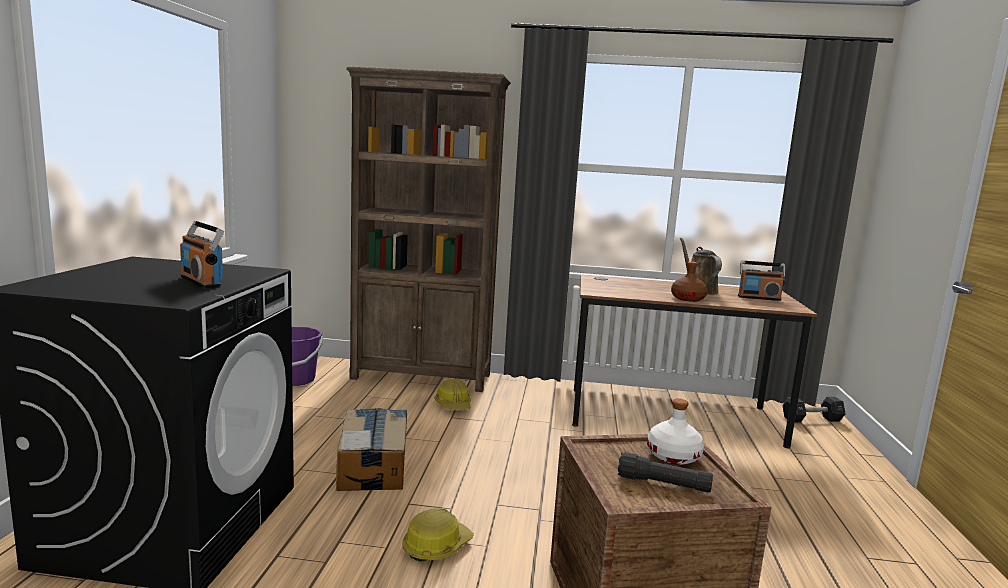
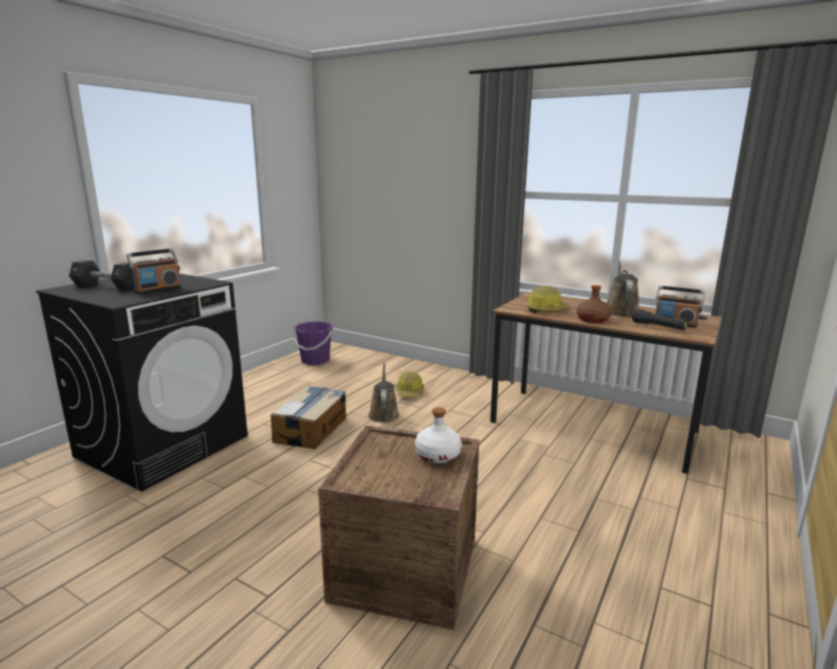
camera: 25 degrees right, 5 degrees up
radio [180,221,224,288] -> radio turned 120 degrees counterclockwise [126,249,181,294]
brown bookcase [346,67,511,392] -> none
hard hat [402,508,474,562] -> hard hat moved to [525,286,571,313]
black flashlight [618,452,713,493] -> black flashlight moved to [632,309,688,330]
black dumbbell [783,397,846,423] -> black dumbbell moved to [69,260,135,290]
none -> brown watering can [368,363,399,423]

